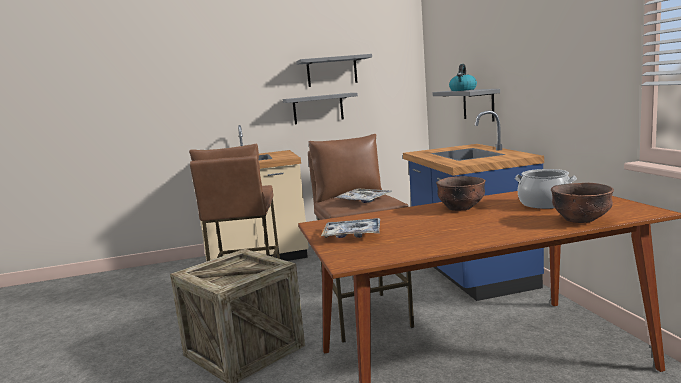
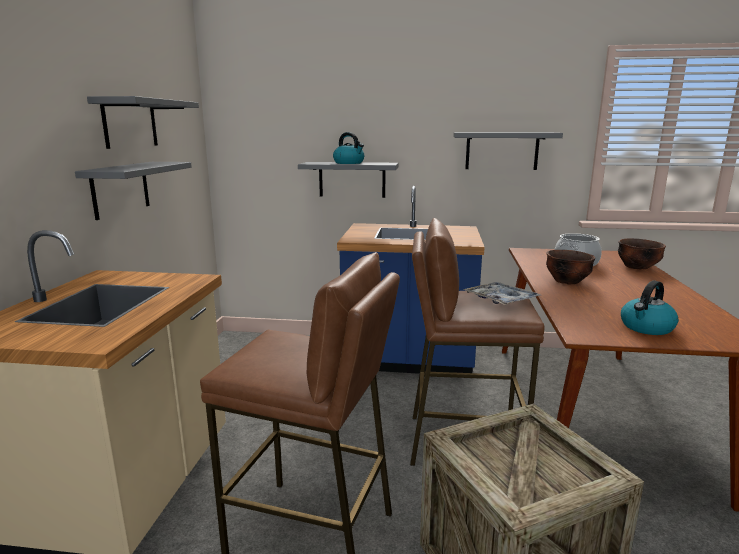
camera: 70 degrees left, 5 degrees up
tray [321,218,380,238] -> kettle [621,281,678,335]
none -> grey shelf [453,132,563,170]

